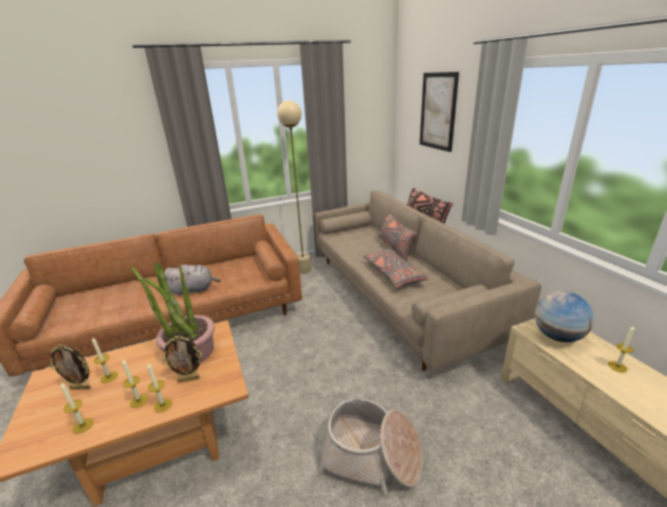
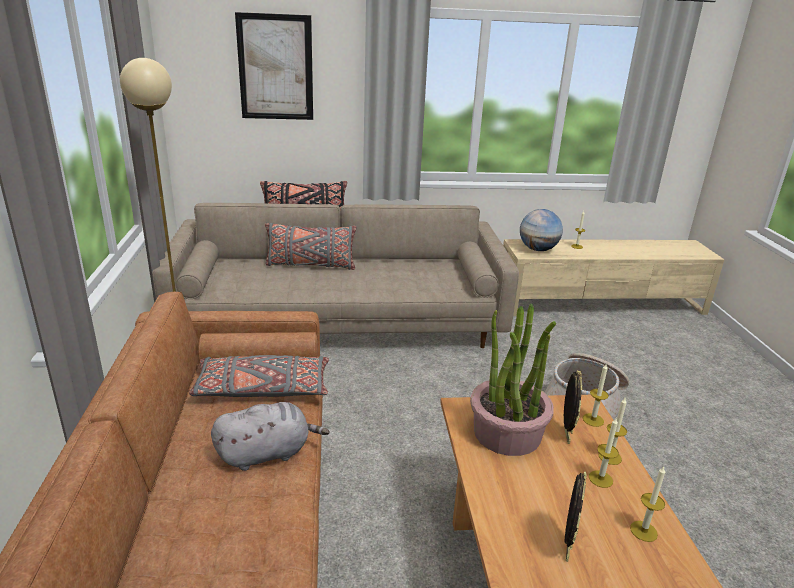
camera: 75 degrees left, 0 degrees up
candle [92,337,118,383] -> candle moved to [583,364,609,427]
grey plush toy [164,265,221,296] -> grey plush toy turned 60 degrees clockwise [211,402,330,471]
grey pillow [363,249,429,288] -> grey pillow moved to [189,355,329,397]

